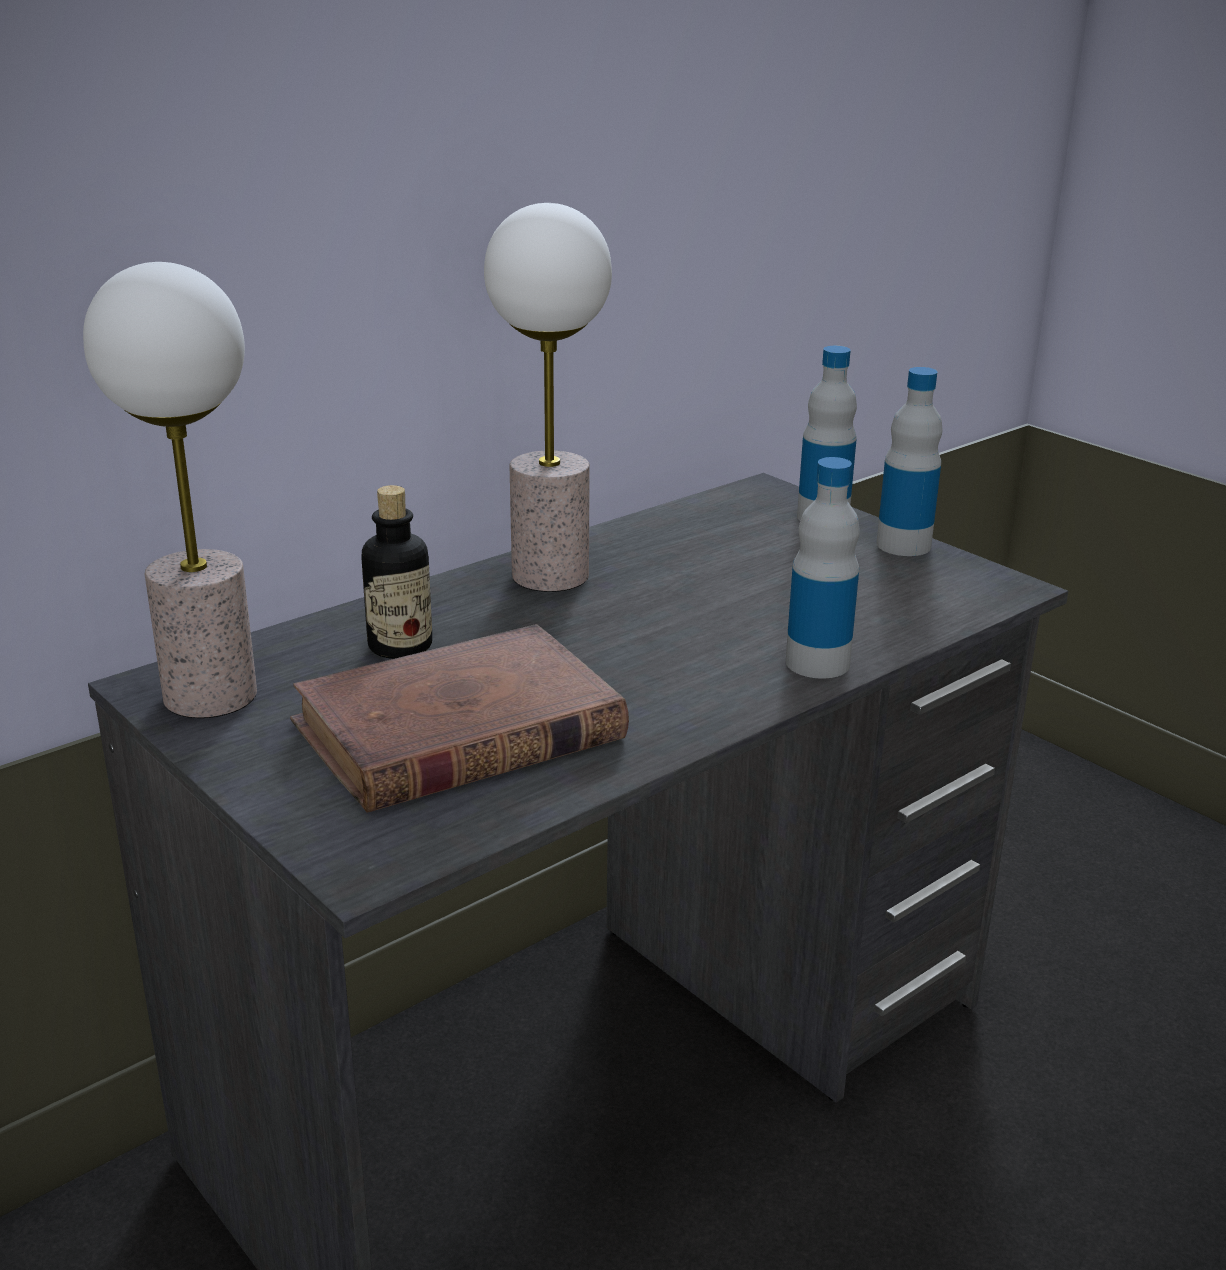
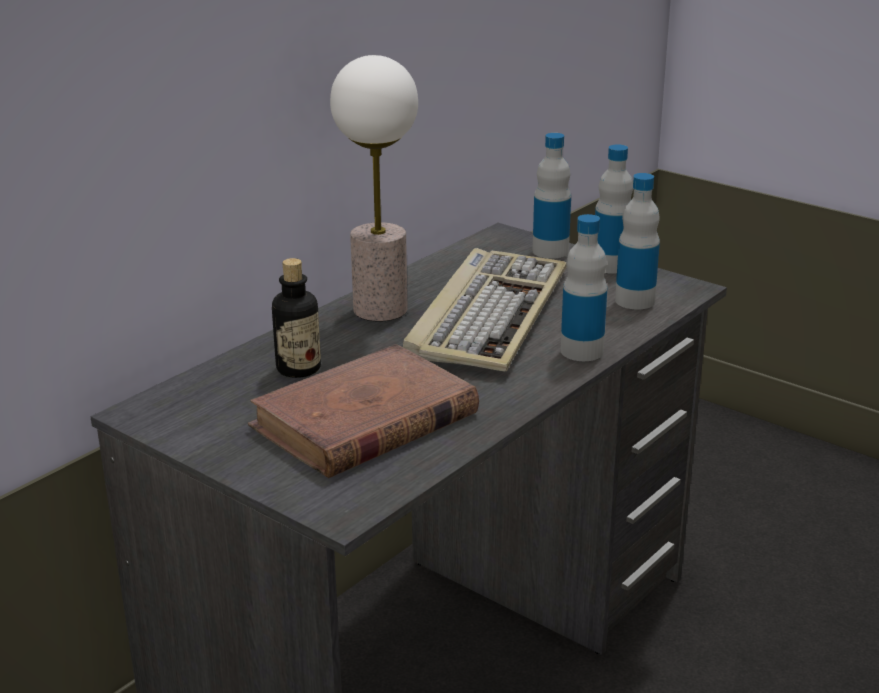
camera: 10 degrees left, 0 degrees up
table lamp [83,262,257,718] -> none
none -> keyboard [403,248,567,372]
none -> bottle [615,173,660,310]

